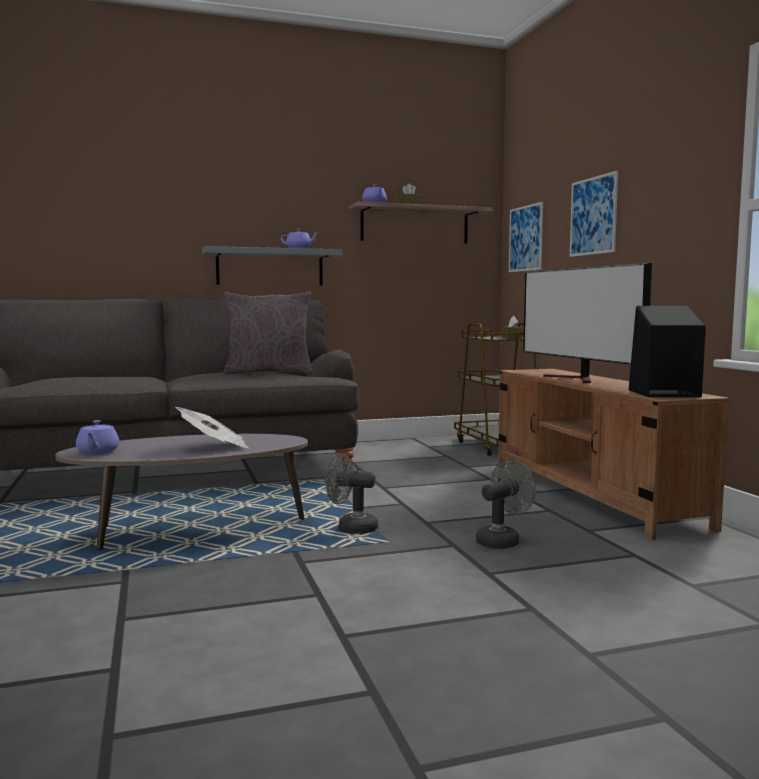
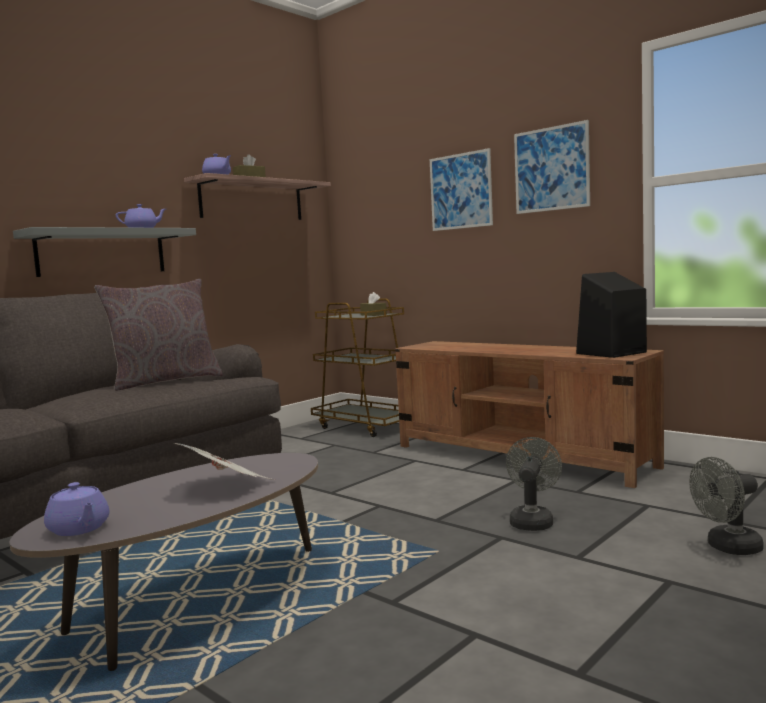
camera: 30 degrees left, 0 degrees up
grey fan [325,452,378,534] -> grey fan moved to [689,457,764,555]
picture [509,202,543,272] -> picture moved to [514,120,590,214]
television [523,262,652,383] -> none

